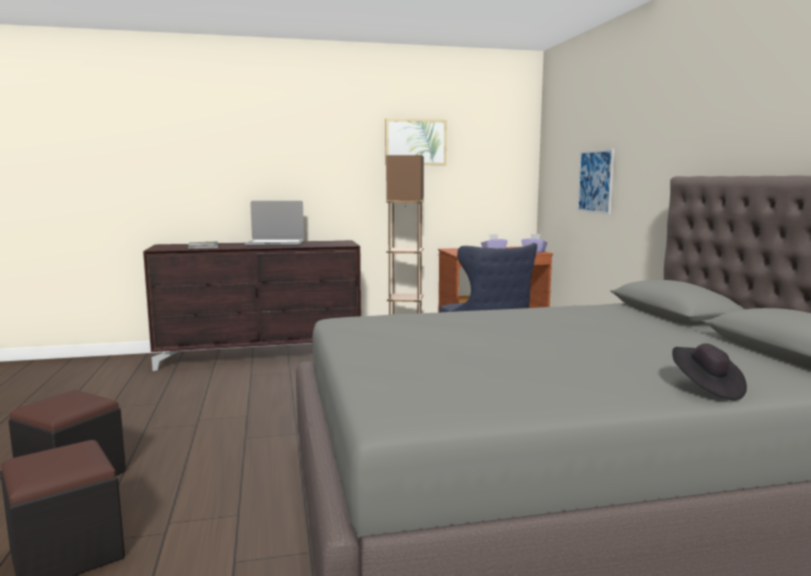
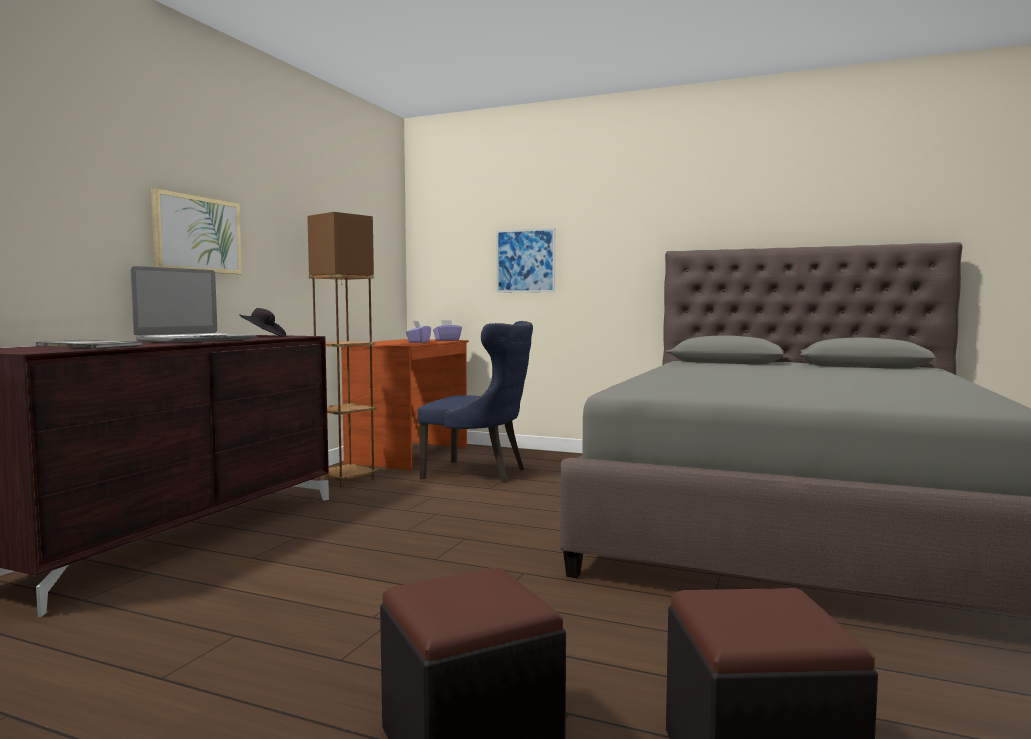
camera: 55 degrees left, 5 degrees down
picture [385,119,447,165] -> picture moved to [151,188,242,274]
black hat [672,343,747,401] -> black hat moved to [239,308,286,337]

